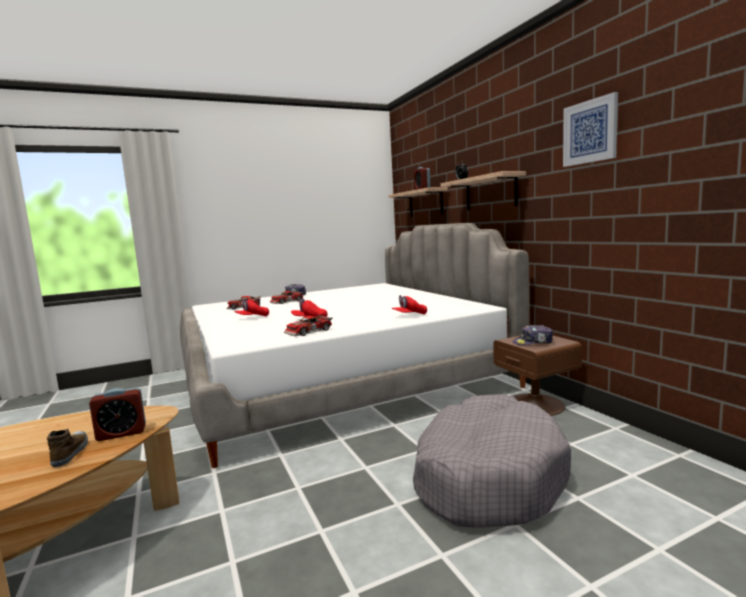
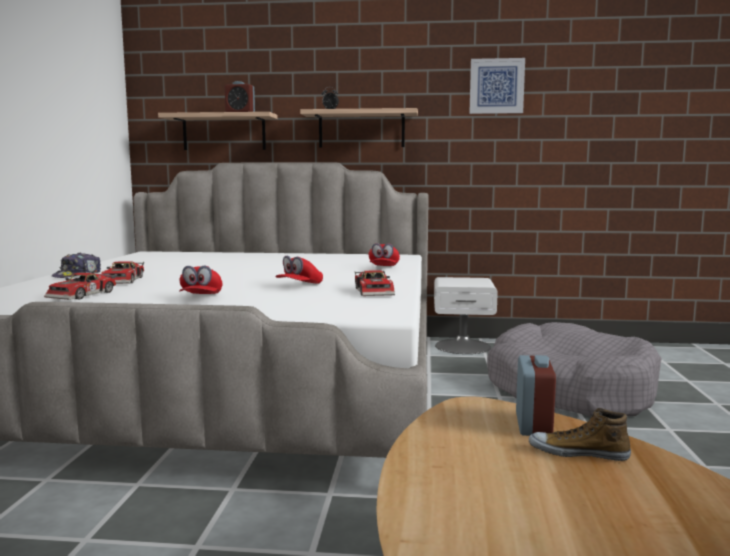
camera: 60 degrees left, 0 degrees up
brown nightstand [493,336,582,416] -> white nightstand [434,277,498,354]
cap [513,325,553,345] -> none

